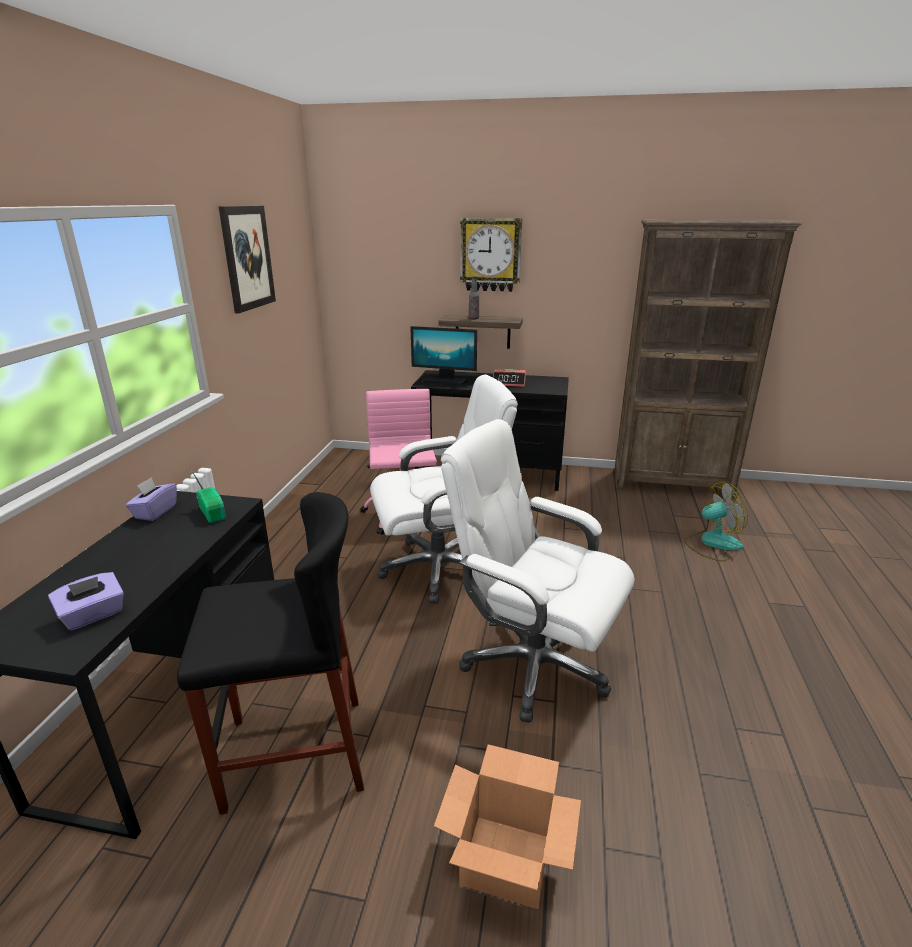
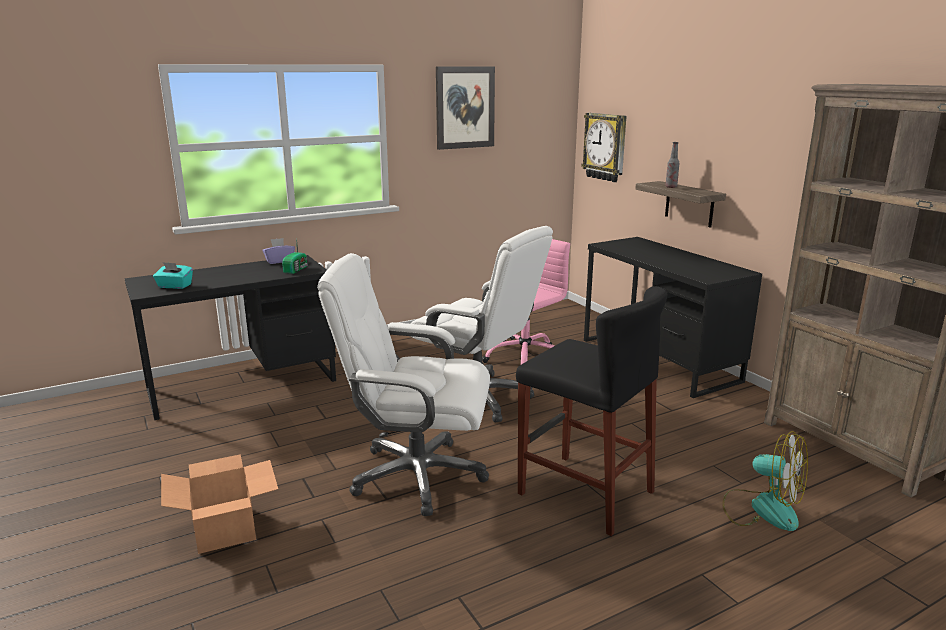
camera: 50 degrees right, 5 degrees down
purple tissue box [48,572,124,631] -> turquoise tissue box [153,262,193,289]
black stool [177,492,364,815] -> black stool moved to [516,286,667,536]
monitor [410,326,477,385] -> none
white office chair [441,419,635,723] -> white office chair turned 75 degrees counterclockwise [317,253,490,516]
wall clock [460,218,522,292] -> wall clock moved to [581,113,626,182]
alarm clock [493,369,526,387] -> none

